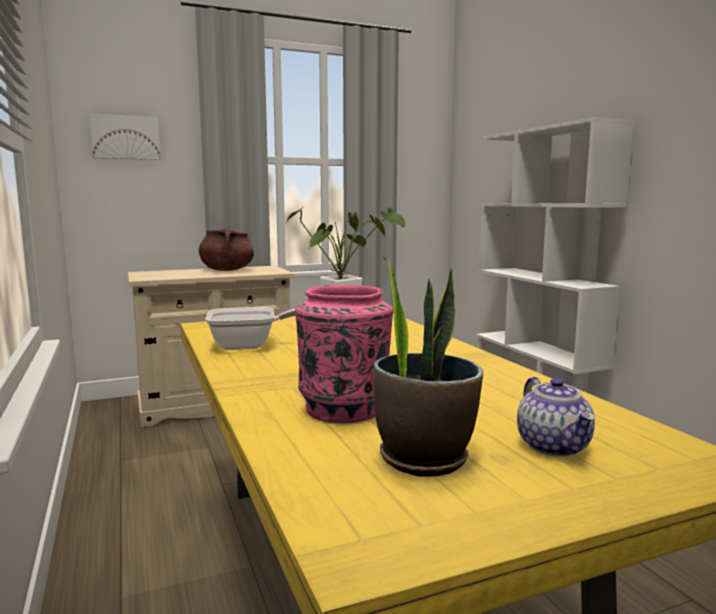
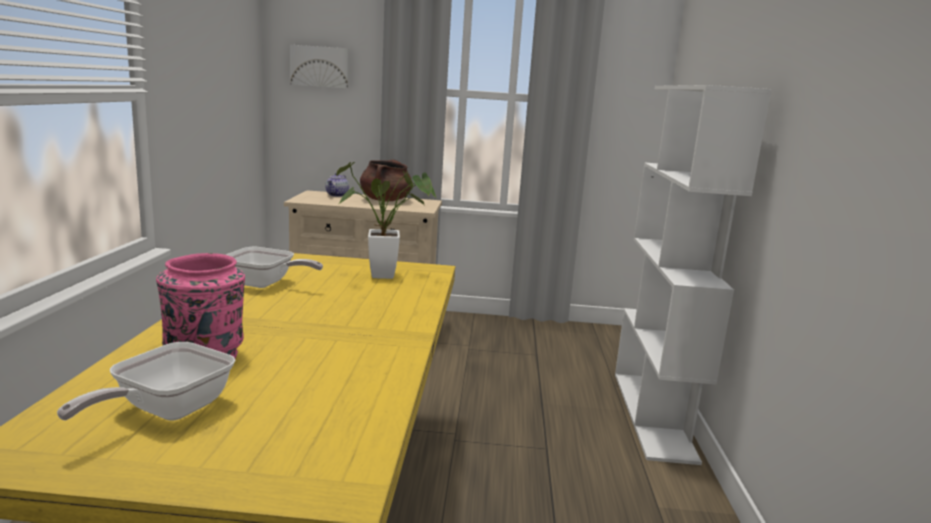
camera: 25 degrees right, 5 degrees up
potted plant [373,257,483,477] -> frying pan [57,342,235,421]
teapot [517,377,595,457] -> teapot moved to [325,173,349,197]

